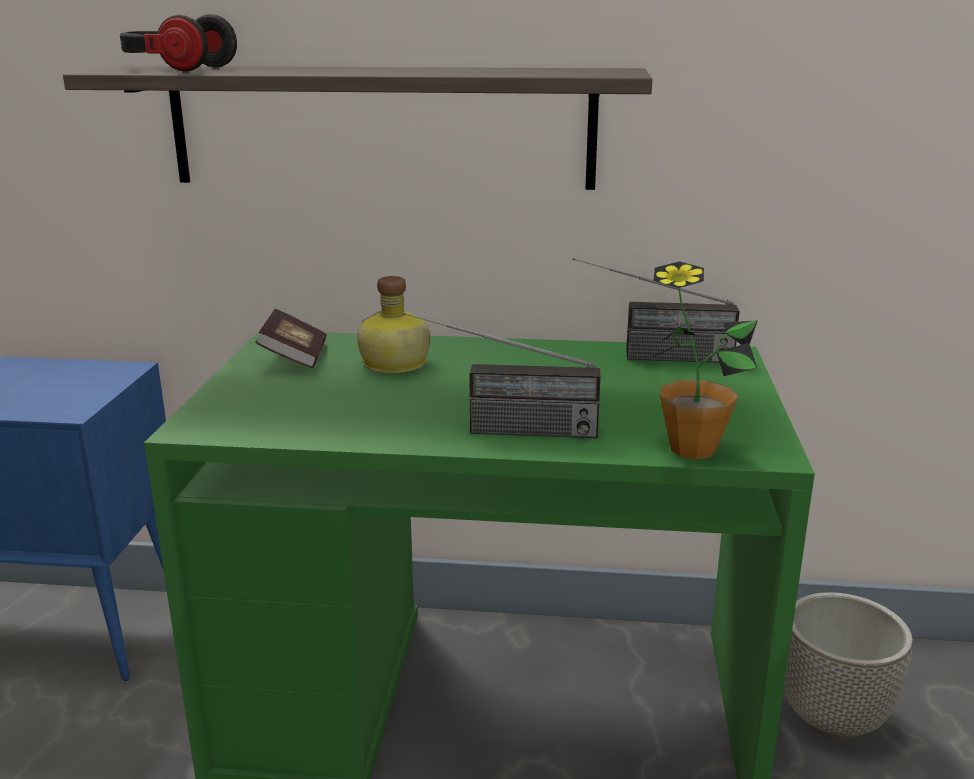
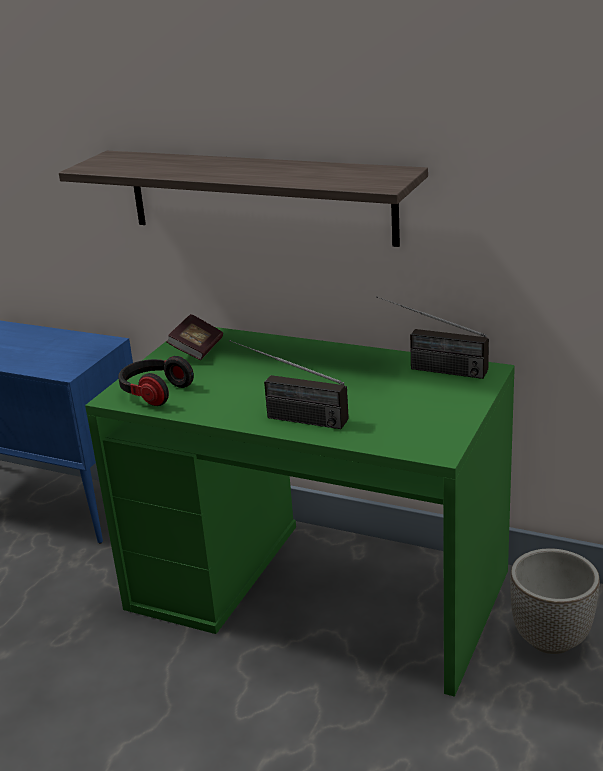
camera: 20 degrees right, 5 degrees up
headphones [120,14,237,72] -> headphones moved to [118,356,194,406]
bottle [357,276,430,374] -> none
potted plant [650,261,758,460] -> none

